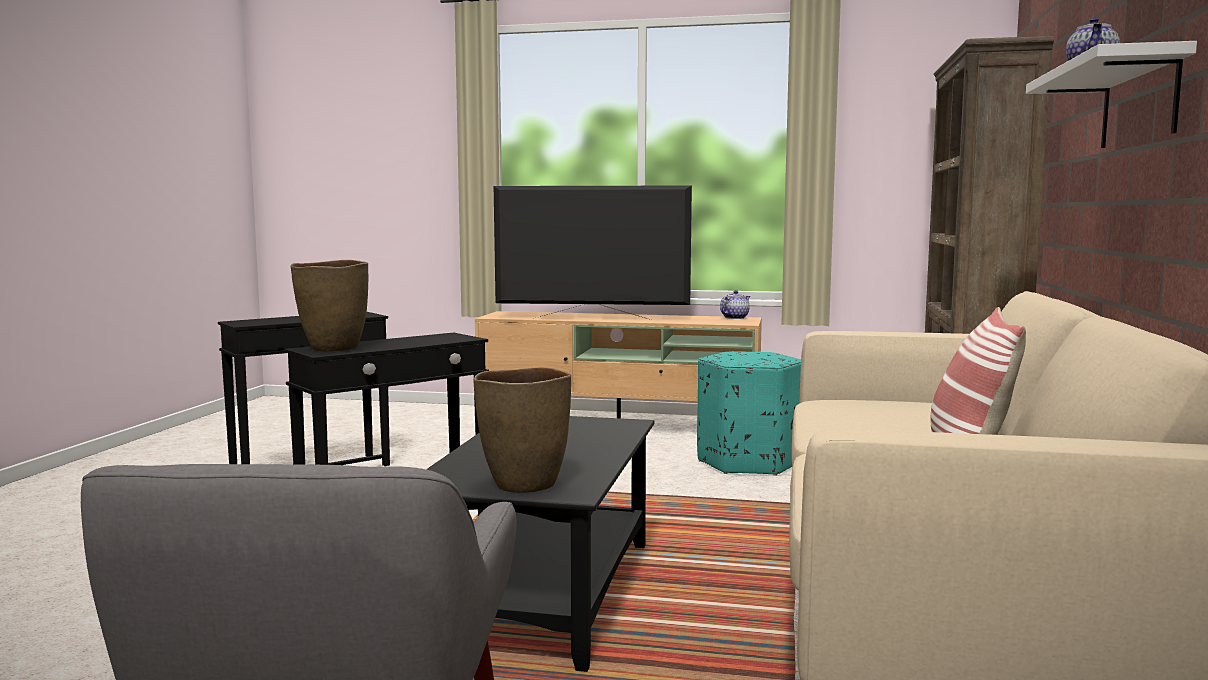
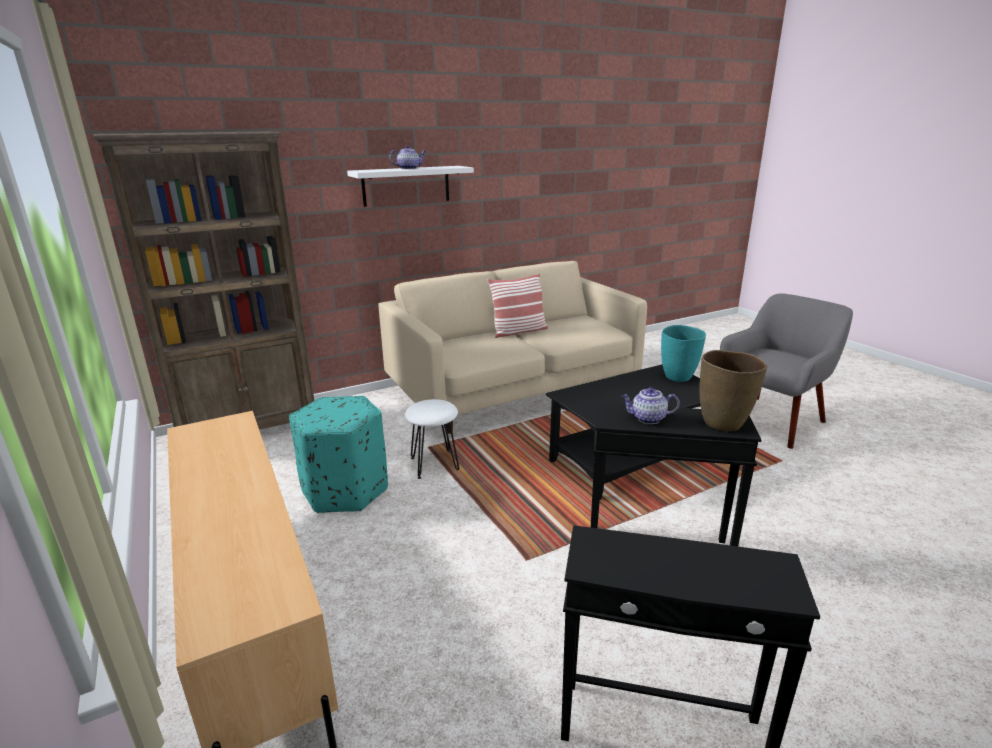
camera: 130 degrees left, 15 degrees up
brown vase [473,367,571,493] -> turquoise vase [661,325,706,382]
television [494,185,692,320] -> none
teapot [720,290,750,319] -> teapot moved to [621,387,680,424]
none -> white stool [405,399,459,479]

